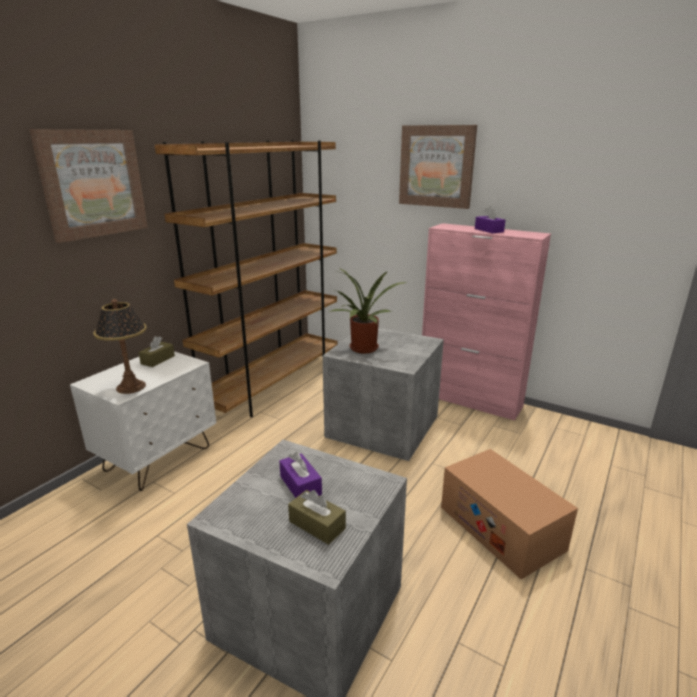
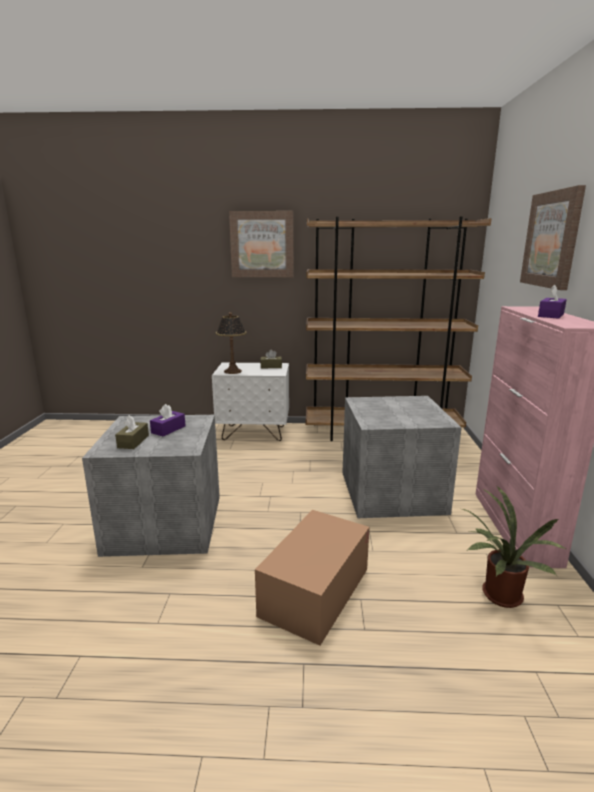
camera: 60 degrees right, 5 degrees down
potted plant [329,268,407,353] -> potted plant moved to [462,486,566,608]

